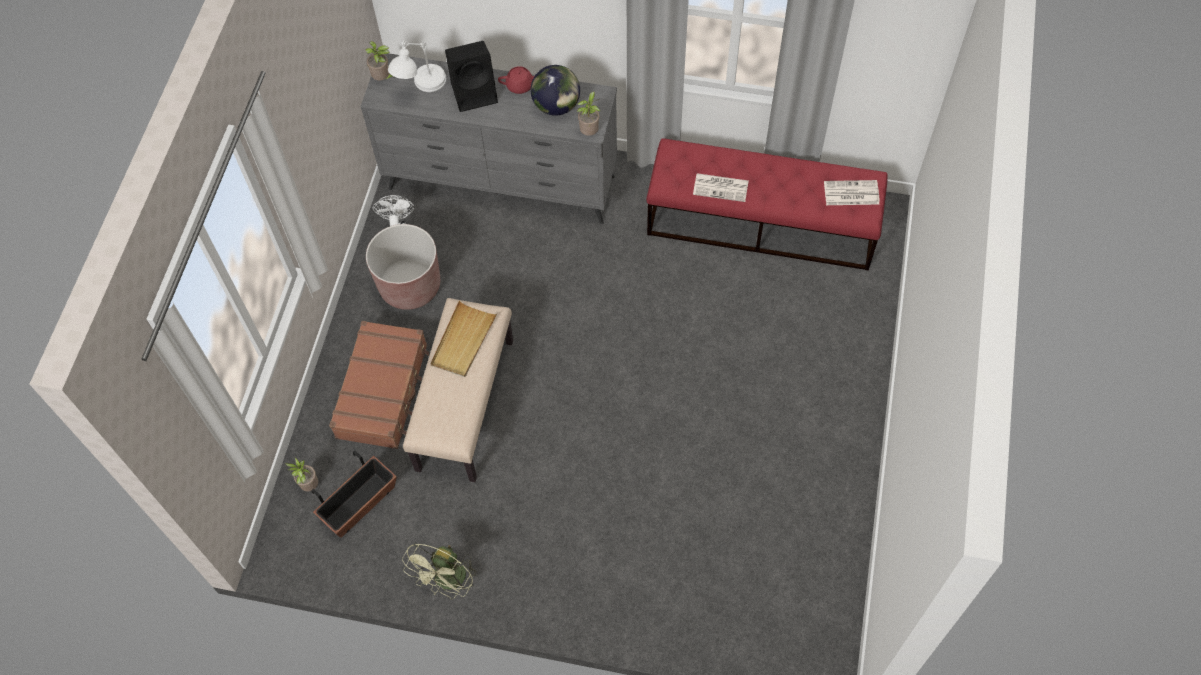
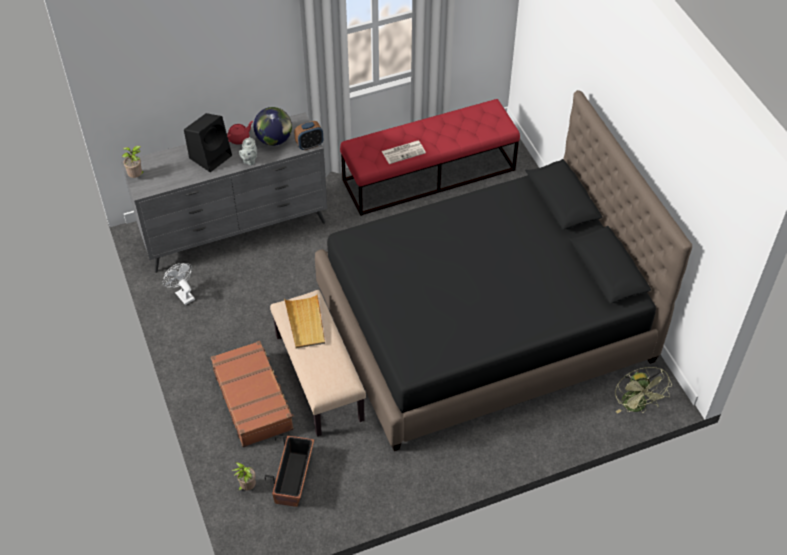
camera: 35 degrees left, 10 degrees down
brown planter [366,224,440,310] -> none
white table lamp [388,40,447,92] -> none
green fan [402,543,477,600] -> green fan moved to [615,367,672,414]
potted plant [577,91,600,136] -> alarm clock [294,121,323,150]
newspaper [824,180,880,205] -> none
none -> grey teapot [239,137,257,165]
none -> black bed [315,90,692,451]

